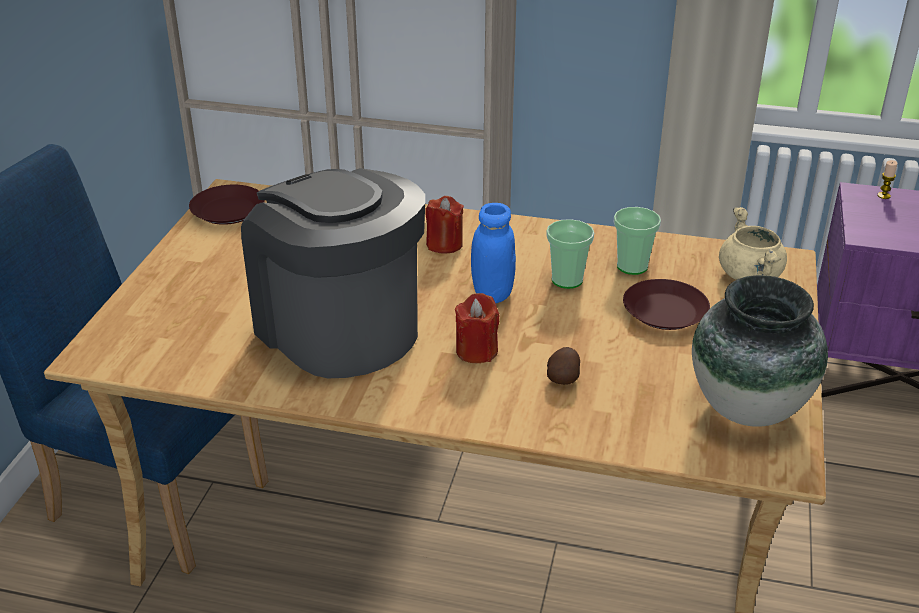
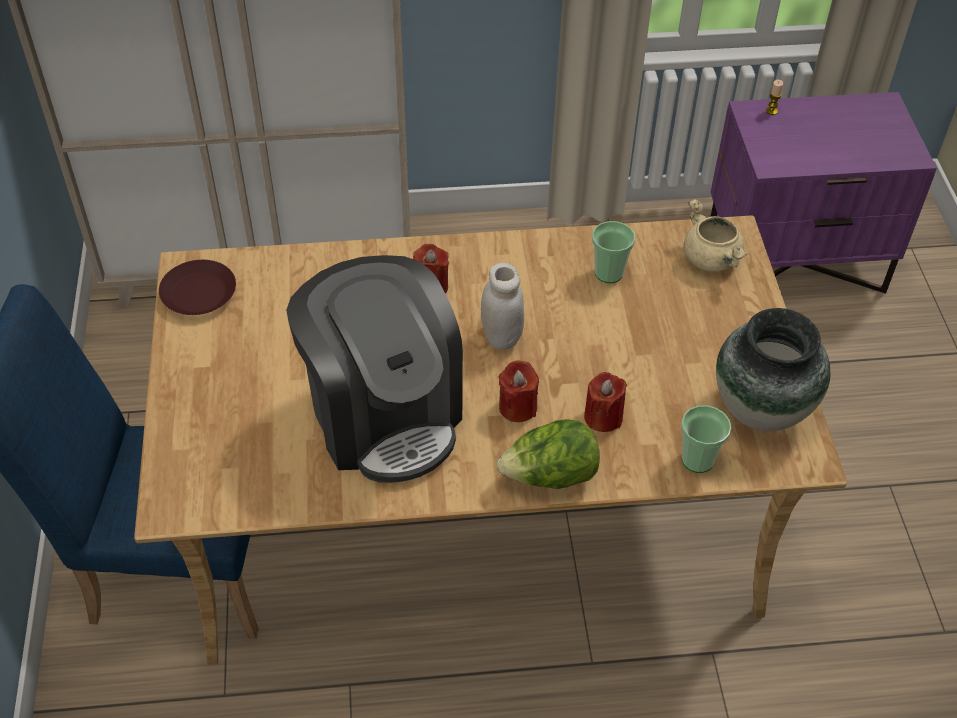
camera: 20 degrees left, 15 degrees up
coffee machine [241,168,425,378] -> coffee machine turned 150 degrees counterclockwise [286,255,463,483]
blue jar [471,203,516,303] -> white jar [481,263,524,350]
cup [546,219,594,289] -> cup moved to [681,405,732,473]
potato [547,347,580,385] -> red candle [584,372,627,432]
brown plate [623,279,710,330] -> none
none -> lettuce [497,419,600,489]

